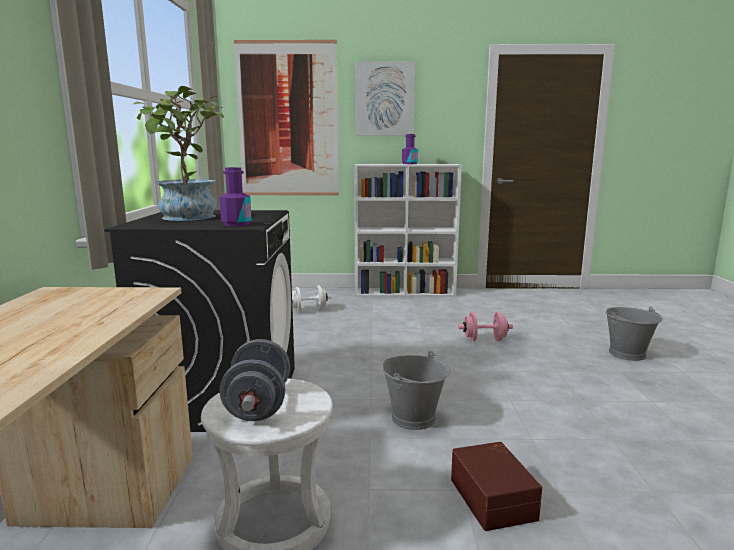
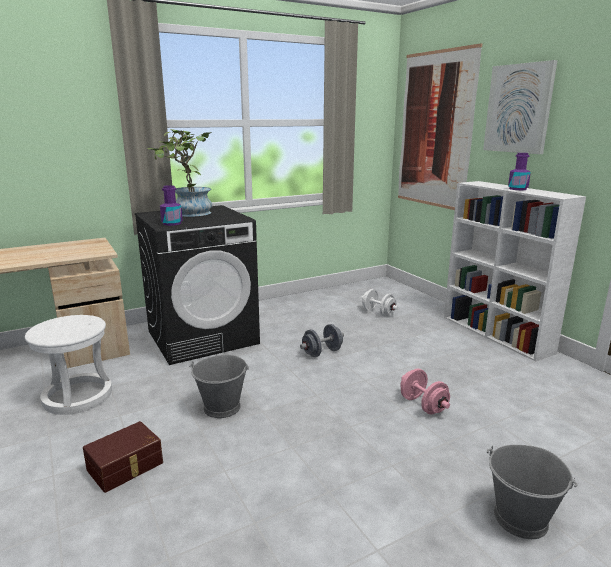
camera: 60 degrees right, 5 degrees up
grey dumbbell [219,339,290,421] -> grey dumbbell moved to [300,324,344,357]

